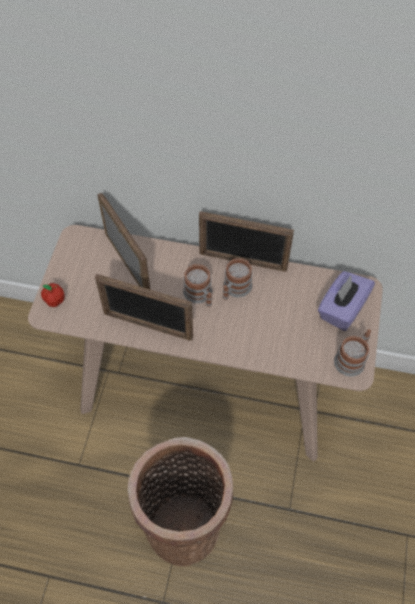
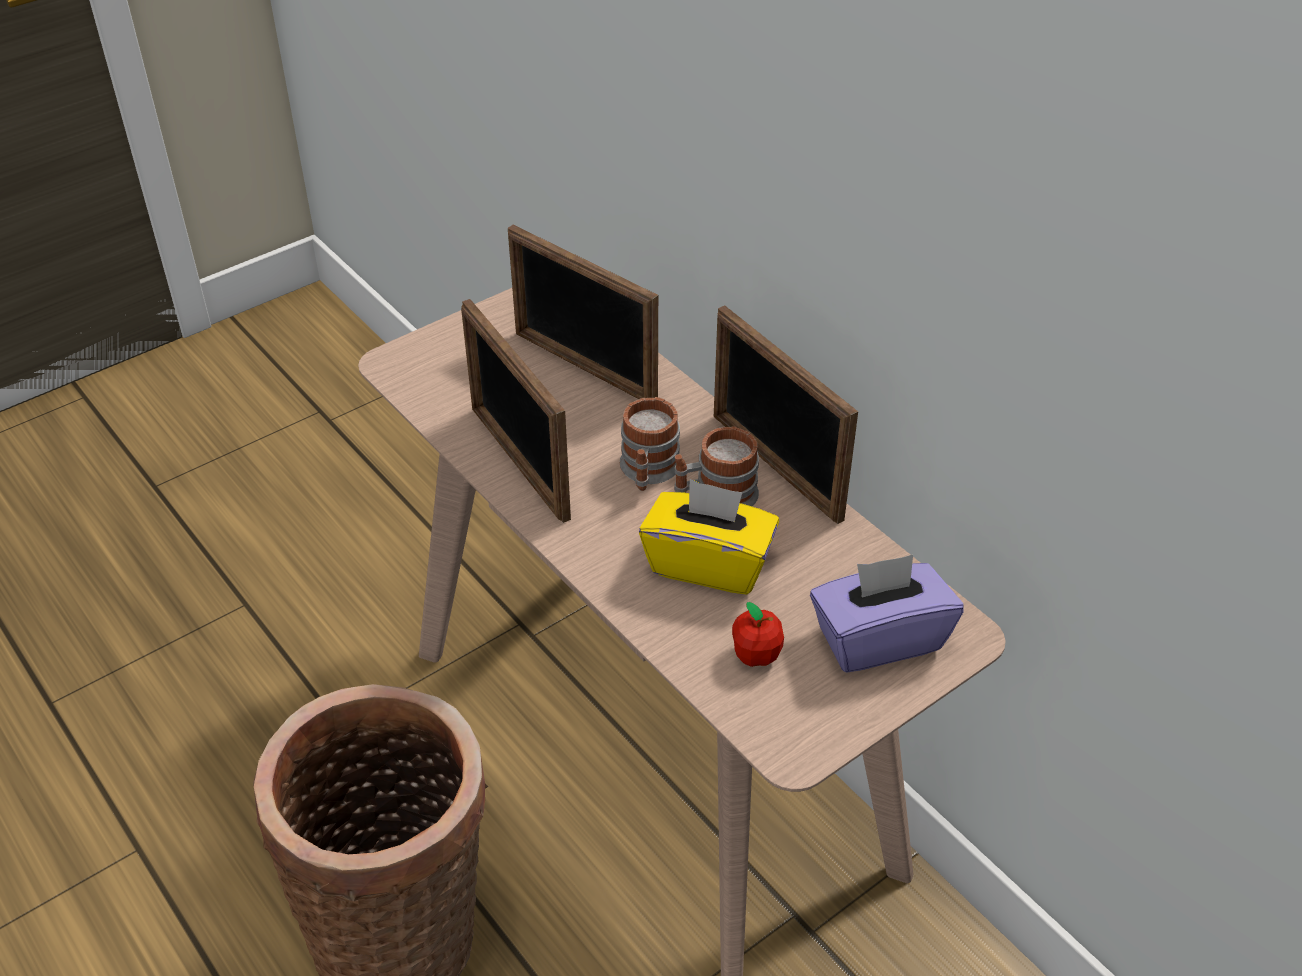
camera: 40 degrees right, 15 degrees down
apple [41,283,65,307] -> apple moved to [732,602,784,667]
picture frame [97,193,150,289] -> picture frame turned 120 degrees clockwise [508,225,658,399]
mug [334,329,371,377] -> none
none -> yellow tissue box [639,479,779,595]

